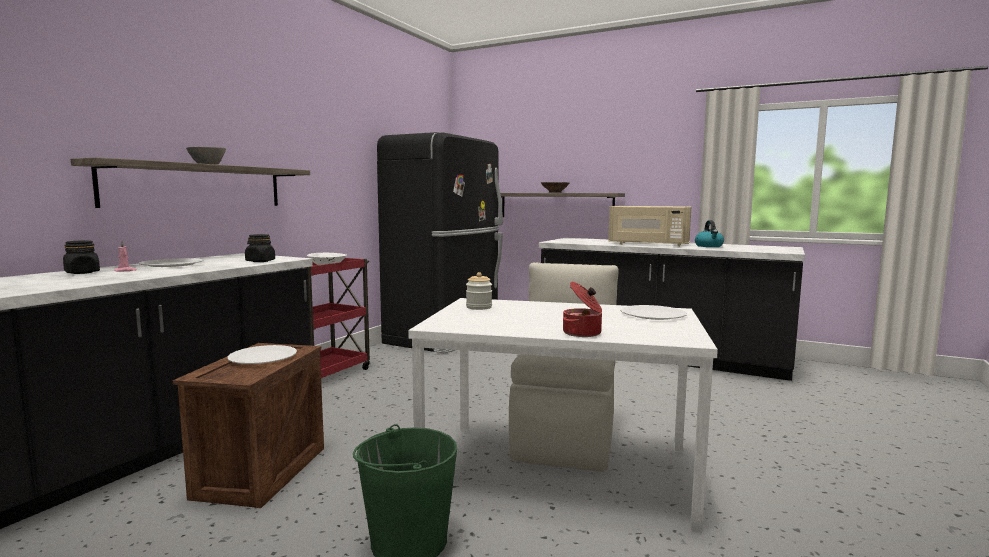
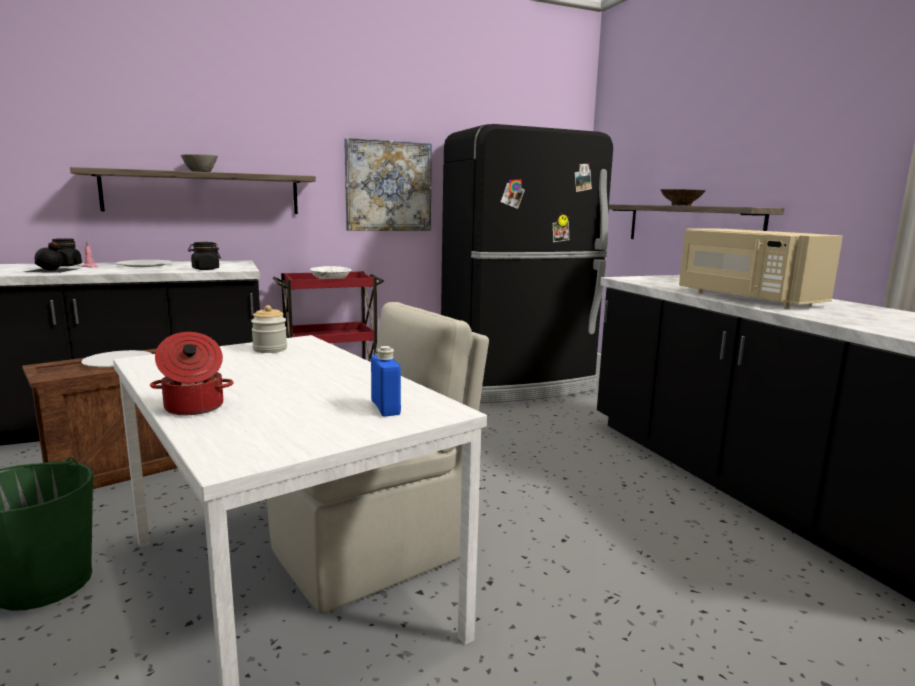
camera: 40 degrees right, 5 degrees up
white plate [620,305,687,320] -> blue bottle [371,346,401,416]
kettle [695,220,724,247] -> none
none -> black bottle [25,242,77,273]
none -> picture [344,138,432,231]

